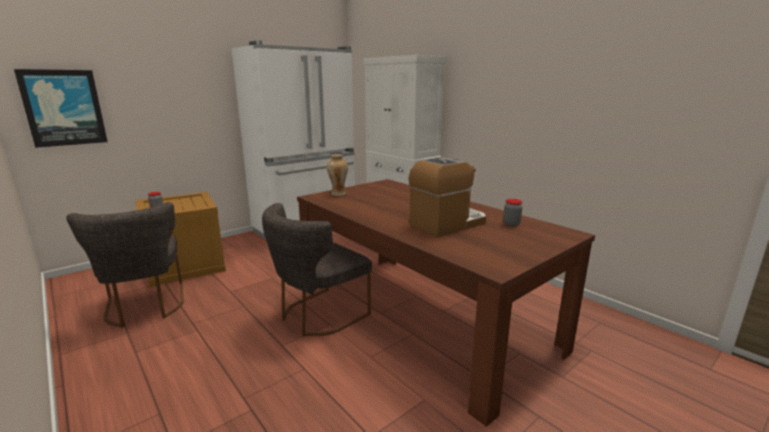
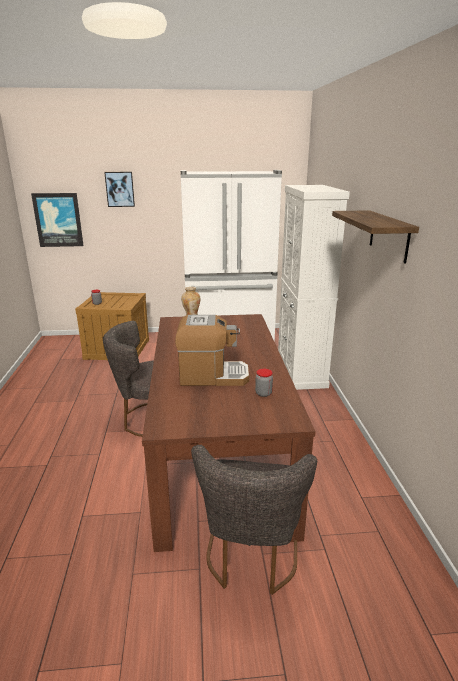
camera: 35 degrees right, 5 degrees up
grey chair [66,202,184,328] -> grey chair moved to [191,445,317,595]
none -> picture [104,172,135,207]
none -> shelf [332,210,419,263]

